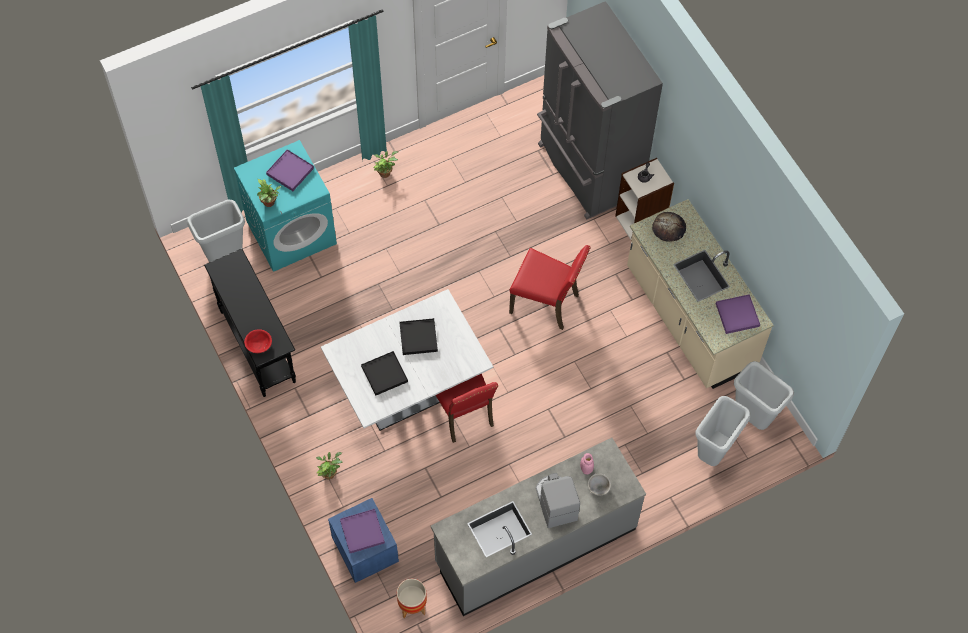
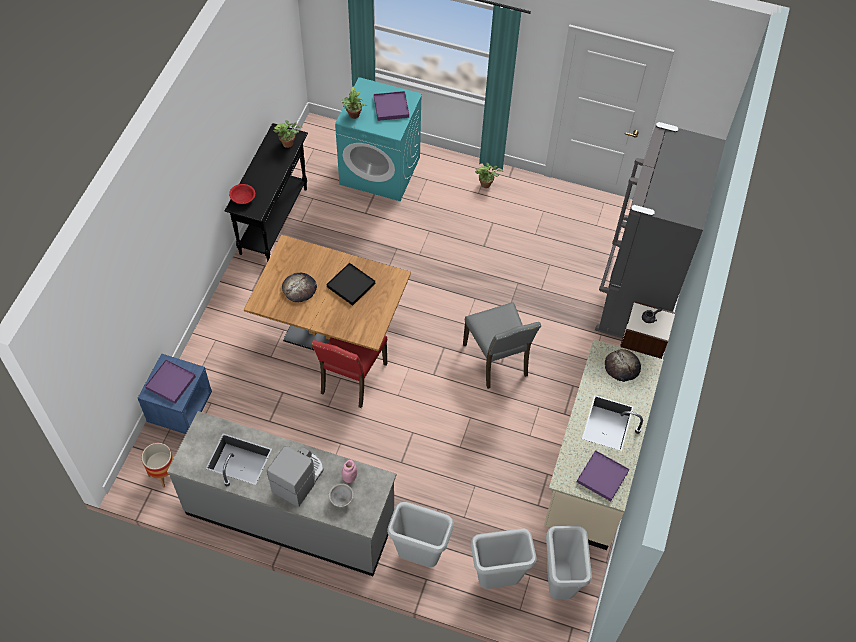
camera: 45 degrees right, 5 degrees down
grey trash can [187,200,245,262] -> grey trash can moved to [387,502,454,567]
potted plant [316,452,343,480] -> potted plant moved to [273,120,303,148]
white dining table [321,289,493,431] -> brown dining table [244,235,411,351]
black tray [361,351,408,395] -> bread [282,273,317,302]
red chair [509,245,591,330] -> grey chair [463,302,541,389]

